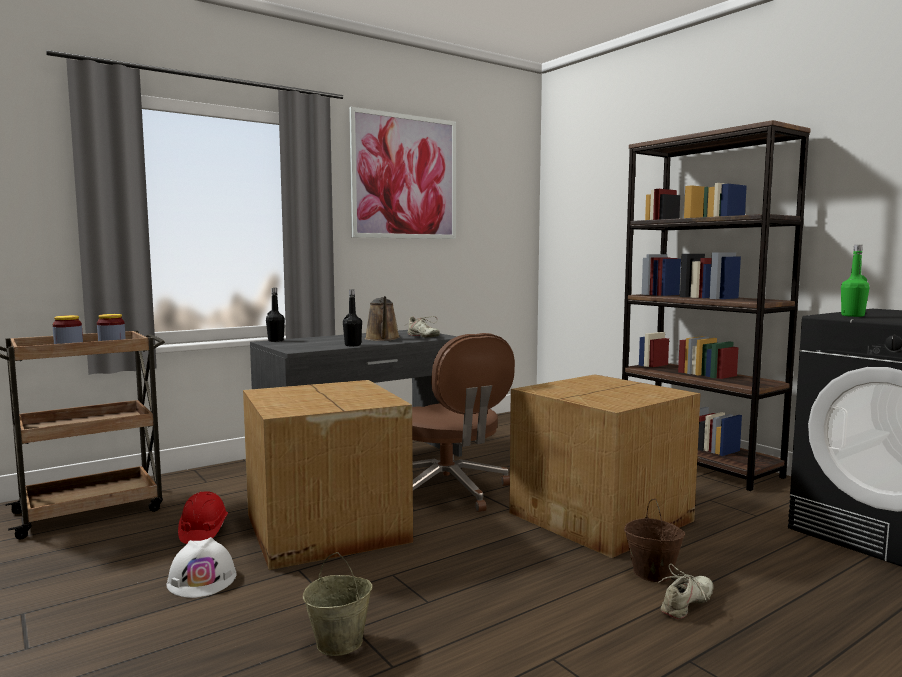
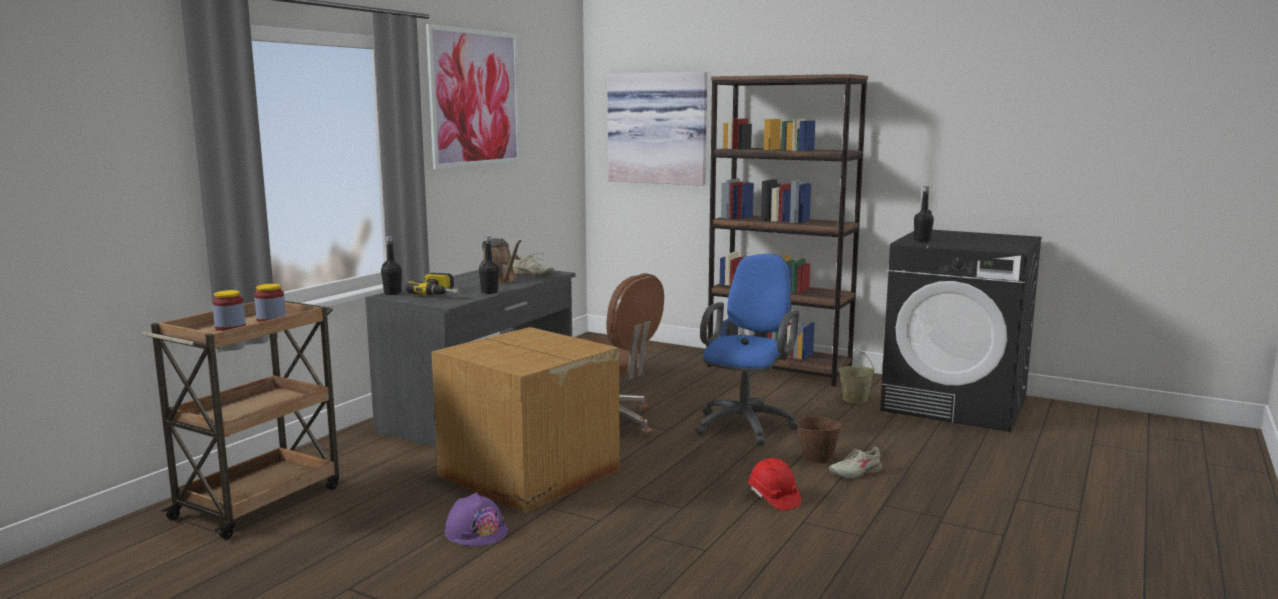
camera: 25 degrees left, 5 degrees up
white hard hat [167,537,237,598] -> purple hard hat [444,492,508,546]
red hard hat [178,491,228,544] -> red hard hat moved to [748,458,801,510]
beige bucket [303,552,372,656] -> beige bucket moved to [839,350,874,403]
cardboard box [509,374,701,558] -> blue office chair [695,254,799,446]
beige shoe [658,564,713,619] -> beige shoe turned 135 degrees counterclockwise [829,447,882,479]
green bottle [841,245,869,317] -> black bottle [914,186,934,242]
none -> power drill [405,273,460,295]
none -> picture [607,72,707,186]

